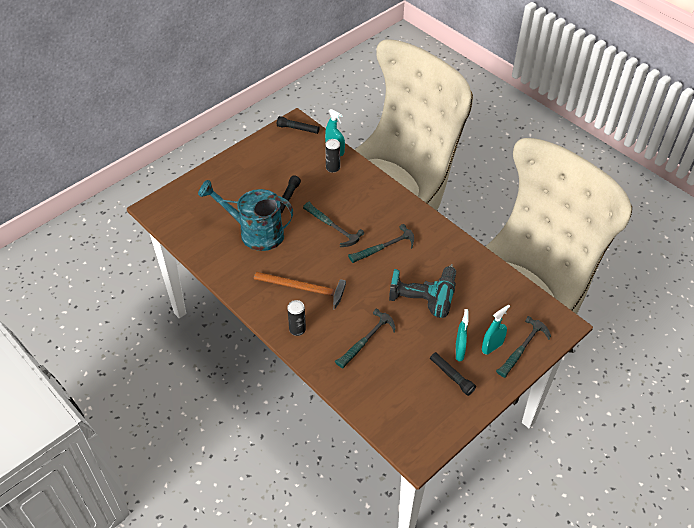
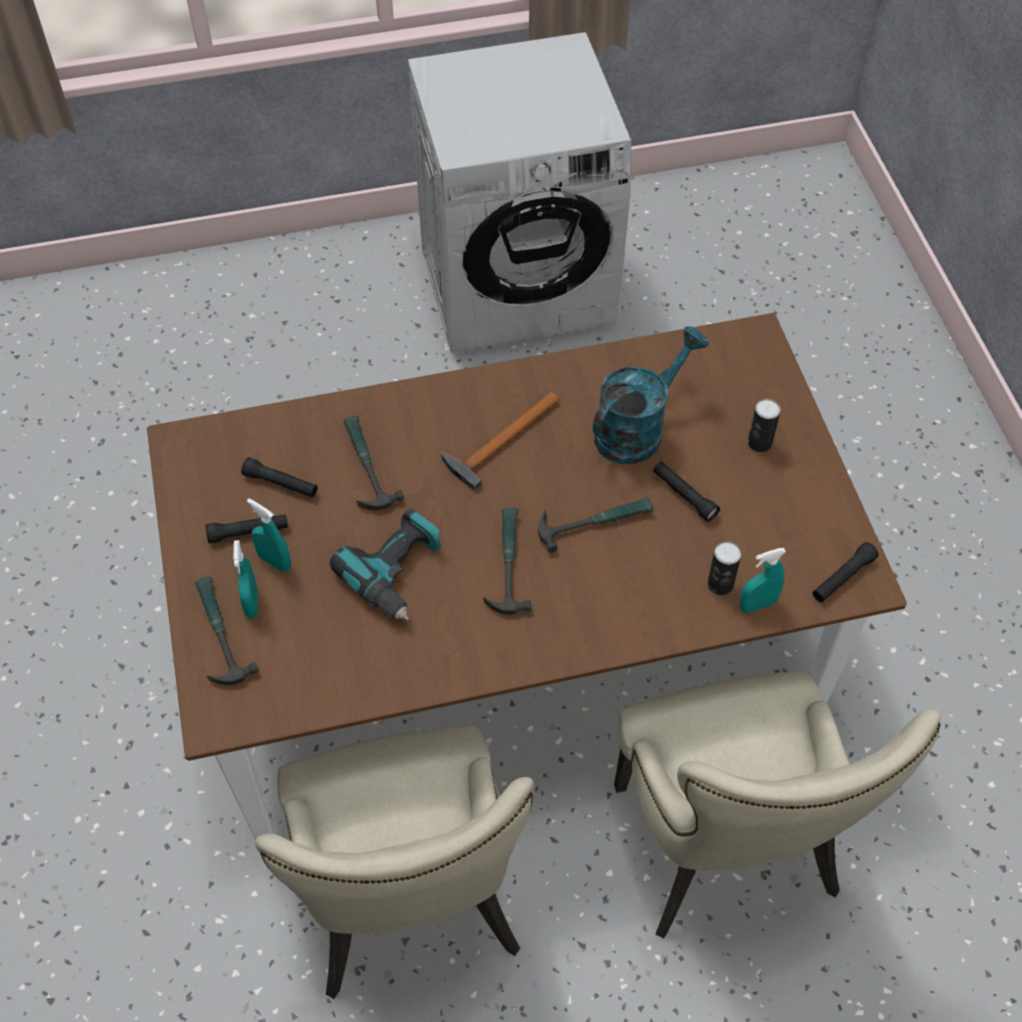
camera: 120 degrees right, 5 degrees up
can [287,300,306,336] -> can moved to [748,399,781,452]
none -> black flashlight [241,457,318,498]

